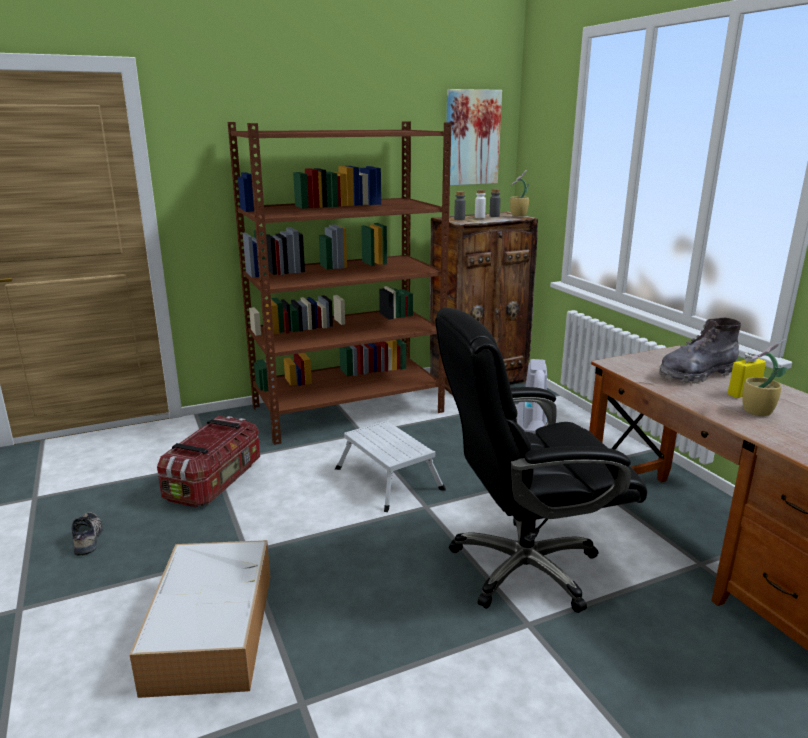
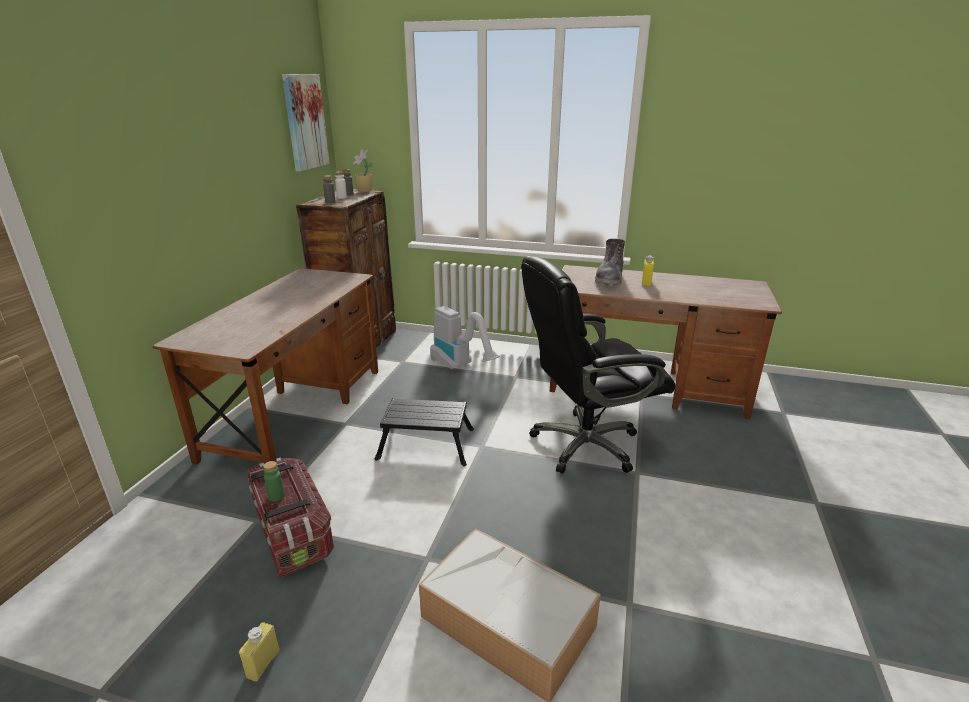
camera: 50 degrees left, 5 degrees up
shoe [71,512,103,556] -> yellow bottle [239,622,280,682]
brown bookcase [228,122,451,445] -> desk [153,268,378,465]
white step ladder [335,420,446,512] -> black step ladder [374,398,474,466]
black office chair [435,308,647,613] -> black office chair turned 45 degrees clockwise [521,256,675,474]
potted plant [742,339,787,416] -> none
none -> green bottle [263,461,284,502]

